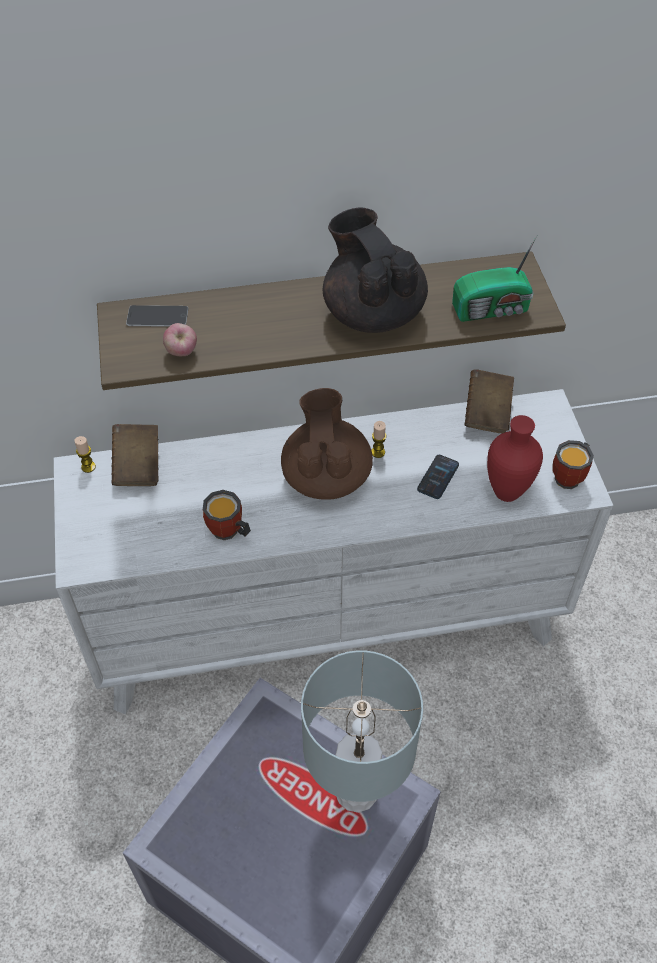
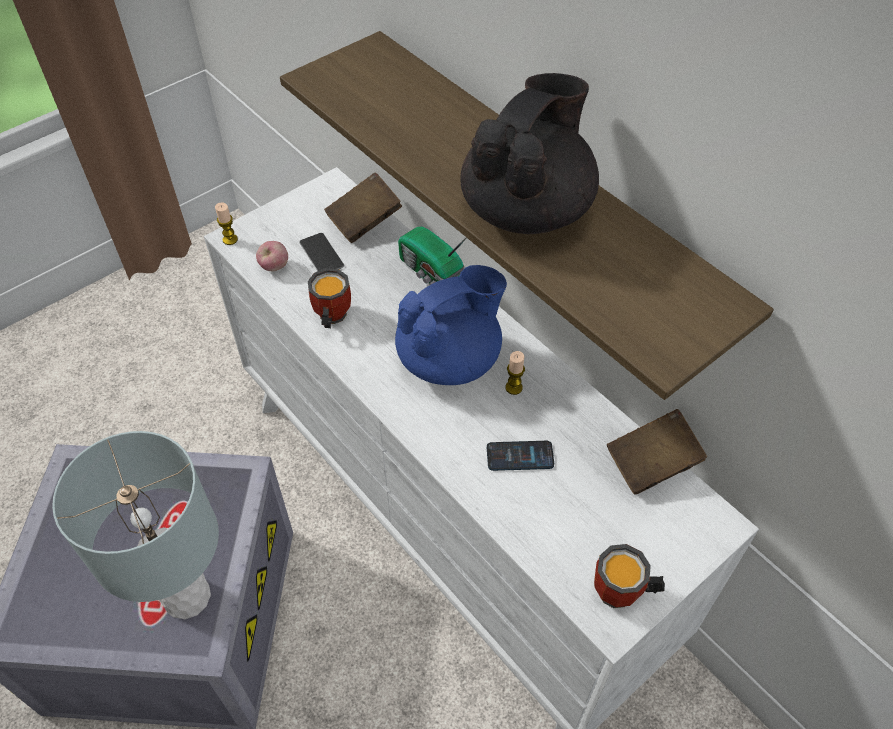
camera: 60 degrees right, 0 degrees up
candle [74,436,96,473] -> candle moved to [215,203,238,245]
phone [126,305,188,327] -> phone moved to [299,233,344,271]
apple [163,323,197,356] -> apple moved to [256,241,288,271]
brown teapot [281,388,373,500] -> blue teapot [395,265,507,385]
radio [452,235,537,322] -> radio moved to [398,227,467,285]
red vase [487,415,543,502] -> none

